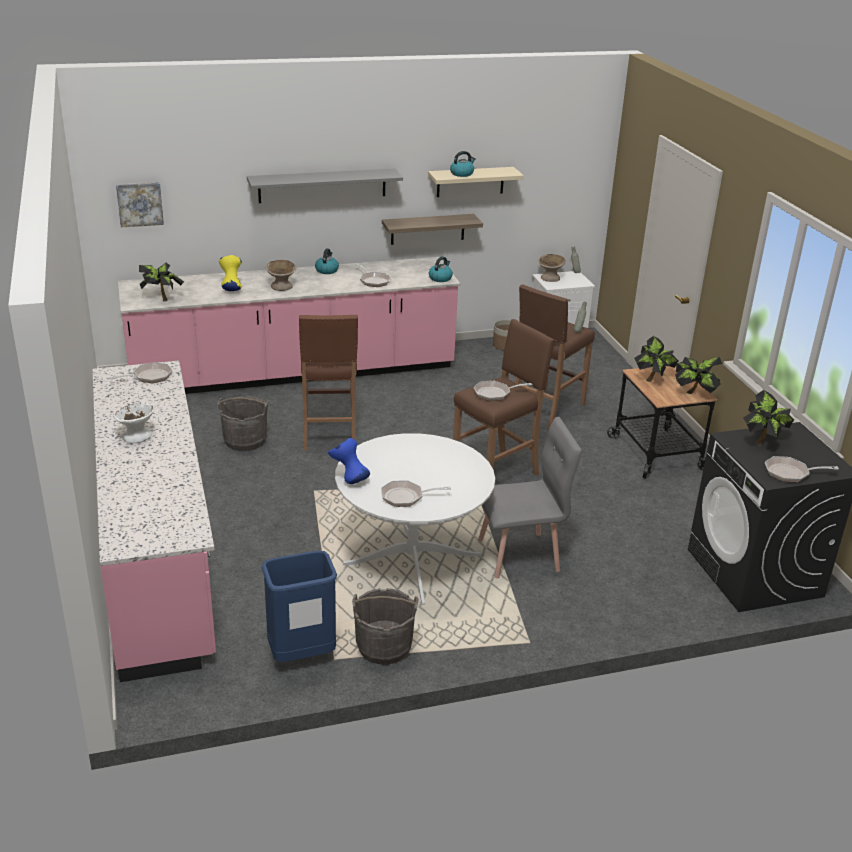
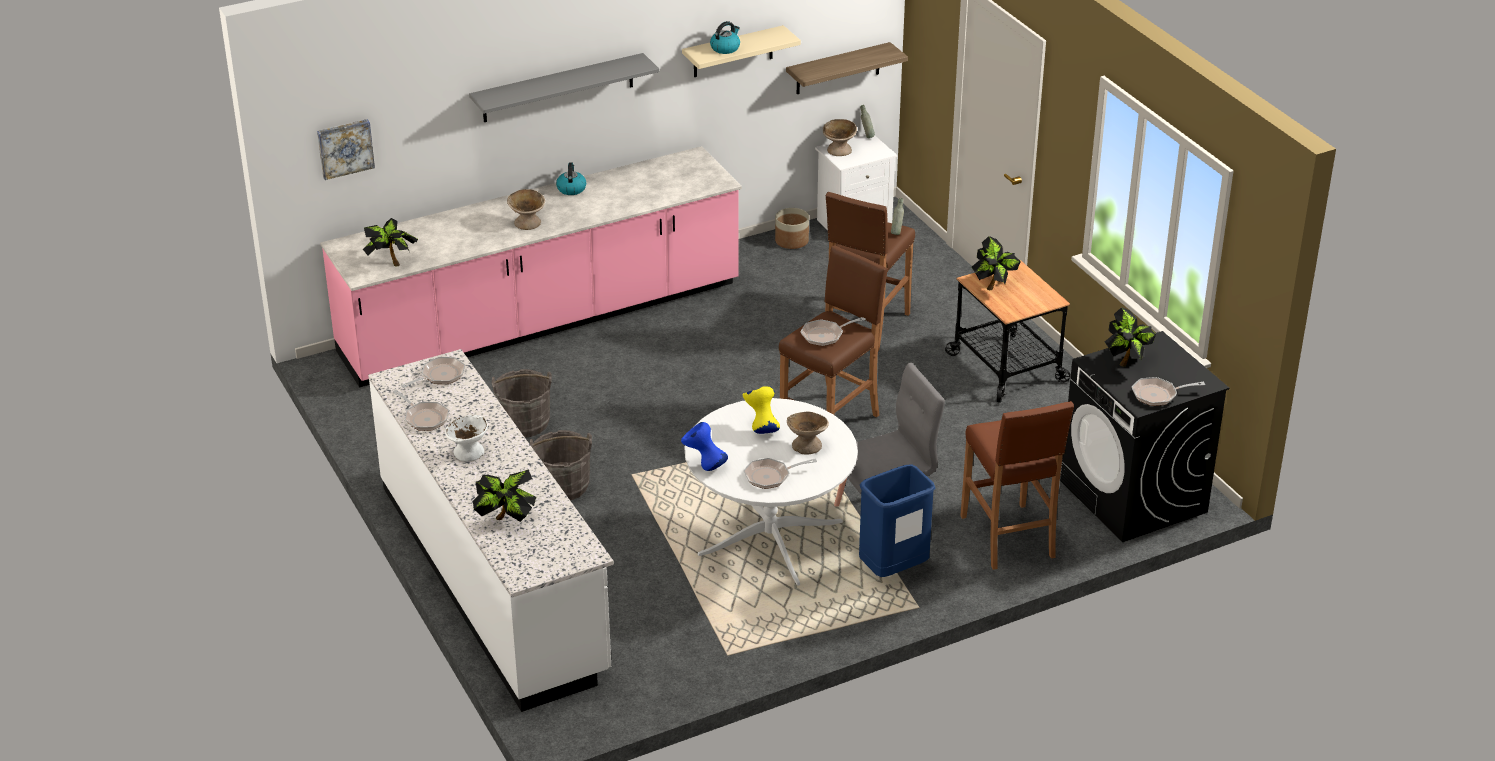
camera: 10 degrees left, 5 degrees up
pink counter [92,361,216,682] -> white counter [368,349,614,712]
yellow vase [219,255,242,291] -> yellow vase moved to [742,386,780,434]
blue trash can [262,551,337,662] -> blue trash can moved to [859,464,936,577]
brown stool [299,315,358,450] -> brown stool moved to [960,401,1074,570]
grey bucket [352,588,419,665] -> grey bucket moved to [530,430,592,501]
frying pan [356,264,391,287] -> frying pan moved to [393,390,449,431]
shelf [382,214,483,245] -> shelf moved to [786,42,908,94]
kettle [429,256,453,282] -> none
potted plant [675,357,722,394] -> potted plant moved to [473,469,536,522]
none -> beige bowl [787,412,829,455]

